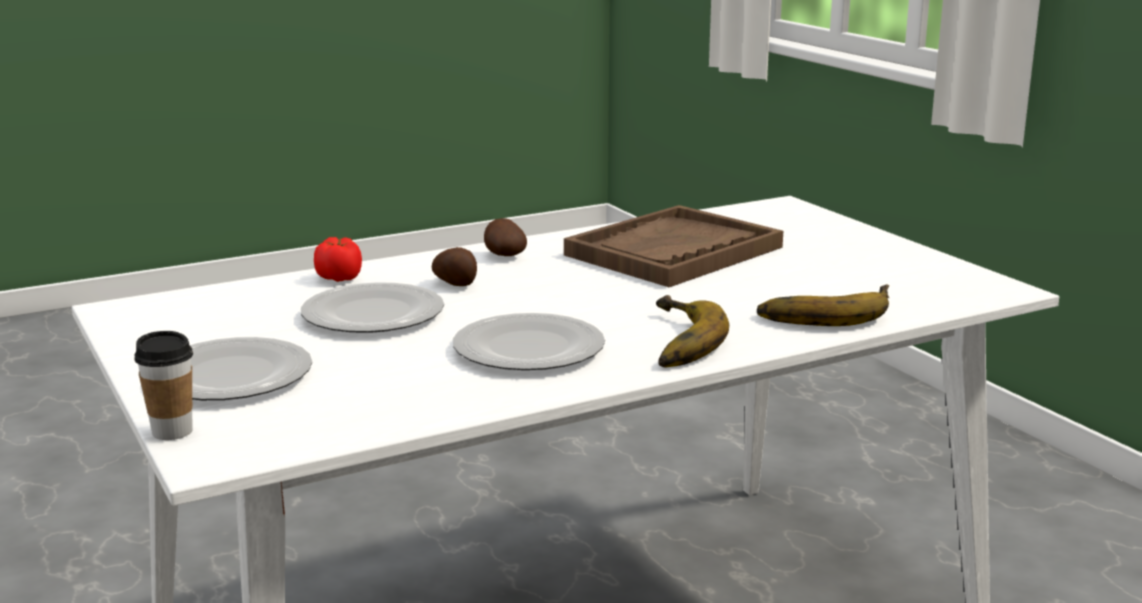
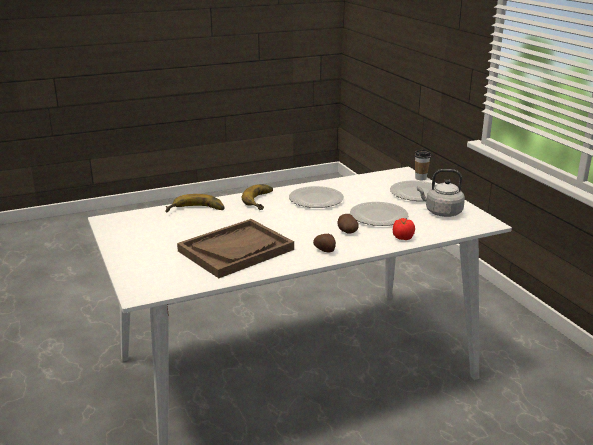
camera: 175 degrees left, 5 degrees up
none -> grey kettle [417,169,465,217]

